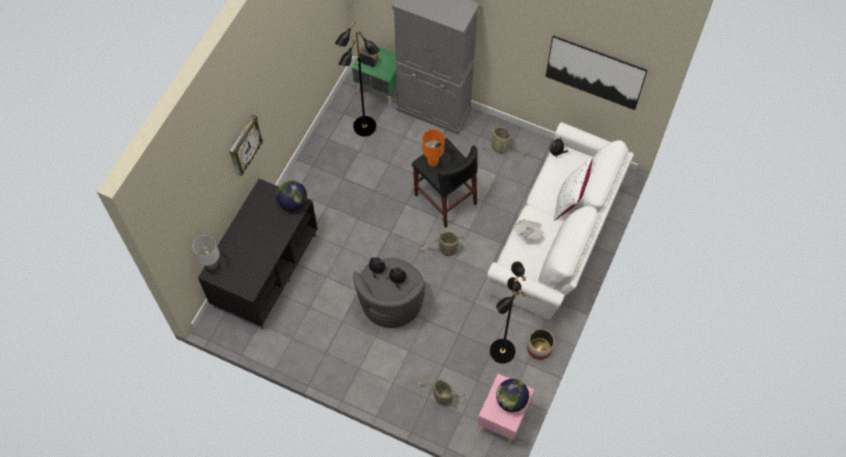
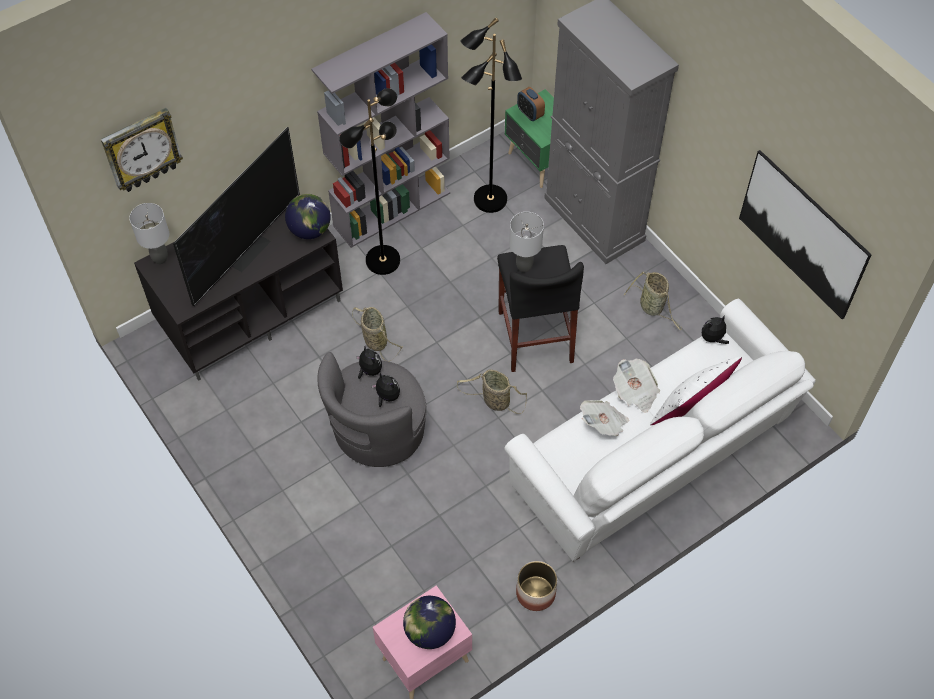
camera: 30 degrees right, 5 degrees down
wall clock [229,114,263,176] -> wall clock moved to [101,108,183,192]
basket [416,380,465,409] -> basket moved to [352,307,403,361]
orange table lamp [422,129,445,167] -> grey table lamp [509,212,544,272]
black floor lamp [490,261,526,364] -> black floor lamp moved to [339,88,400,275]
none -> television [173,127,300,306]
none -> grey bookcase [311,12,450,248]
none -> newspaper [613,359,660,413]

